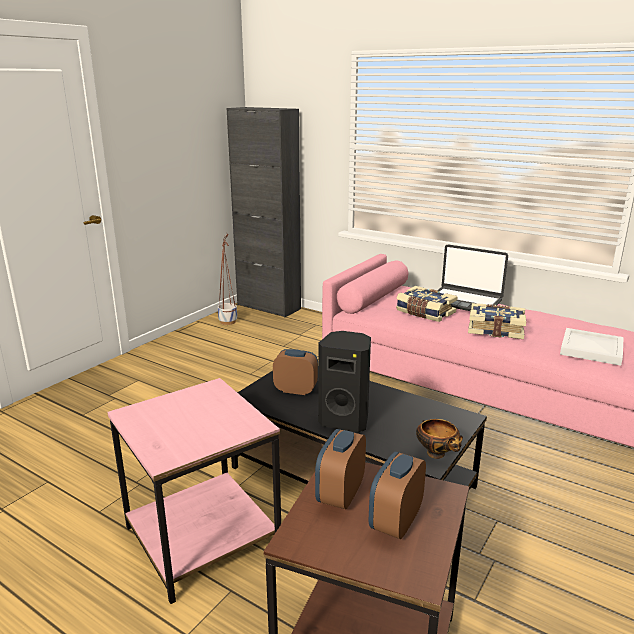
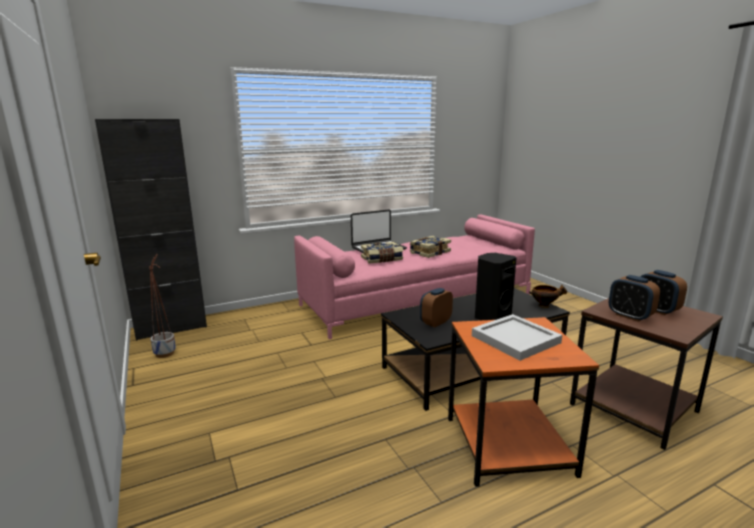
camera: 60 degrees left, 5 degrees down
pink side table [108,378,281,604] -> orange side table [448,317,599,487]
white tray [560,328,624,366] -> white tray moved to [472,314,562,361]

